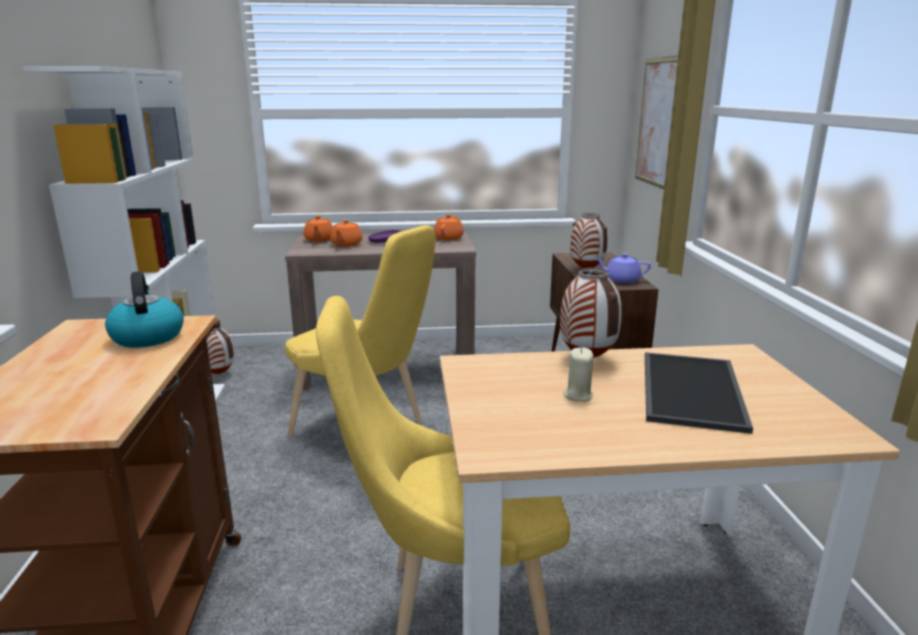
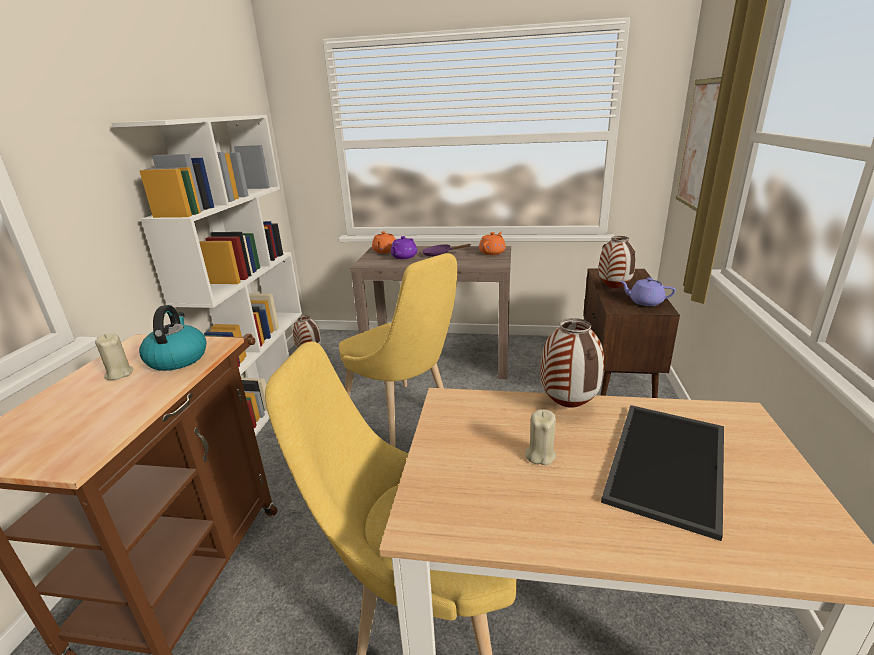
camera: 15 degrees right, 5 degrees up
orange teapot [330,220,363,247] -> purple teapot [391,236,417,259]
none -> beige candle [95,333,133,380]

